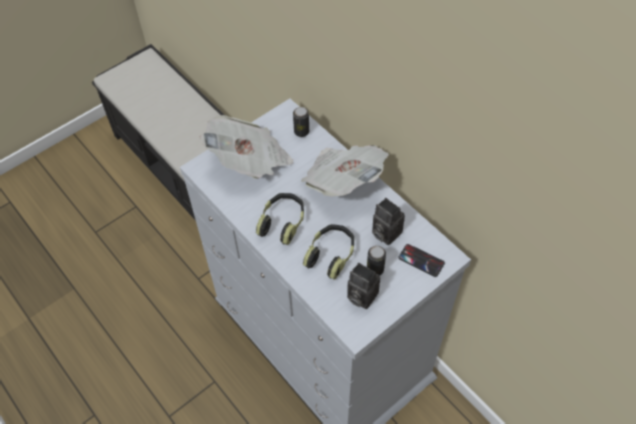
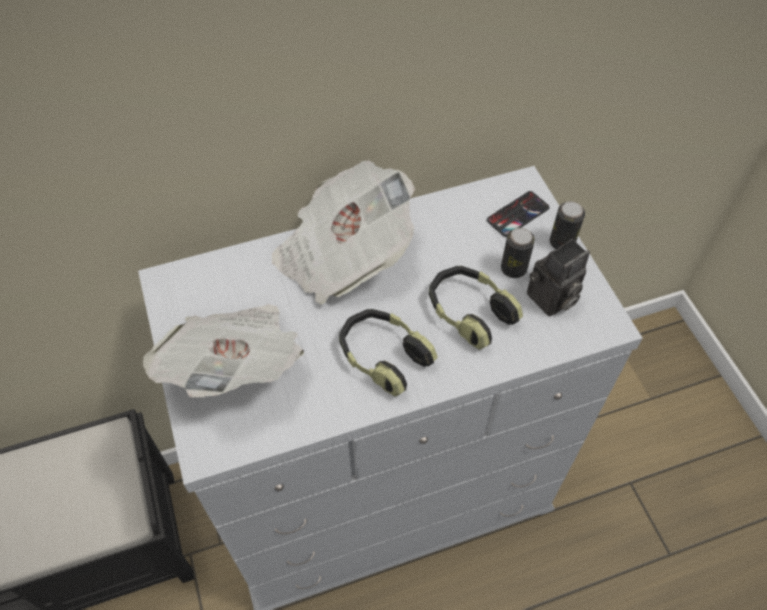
camera: 70 degrees left, 0 degrees up
can [293,107,309,137] -> can moved to [550,201,585,249]
camera [372,198,405,245] -> none

